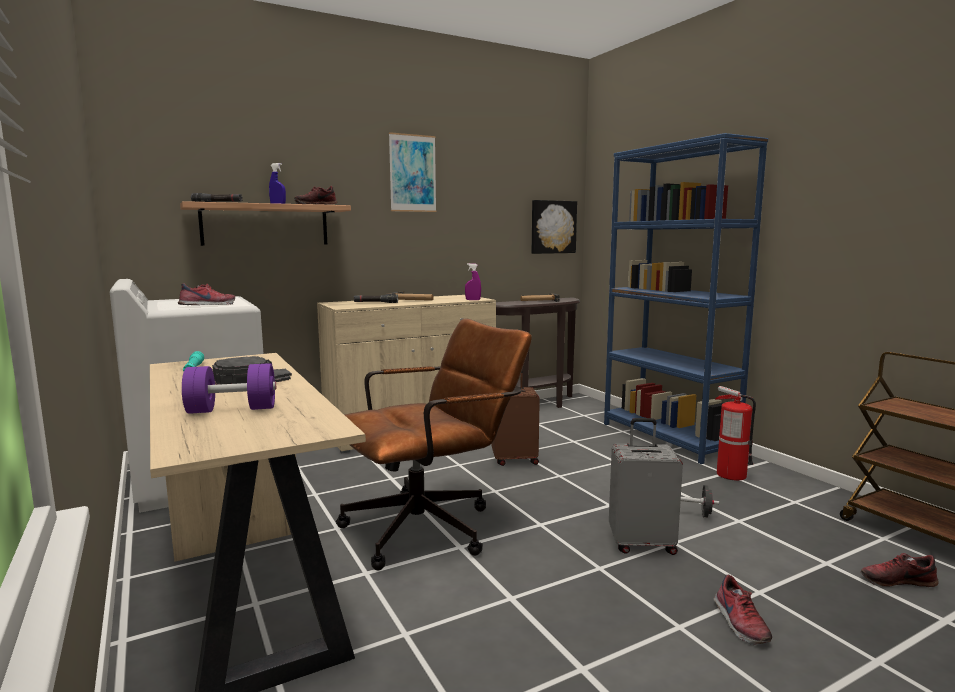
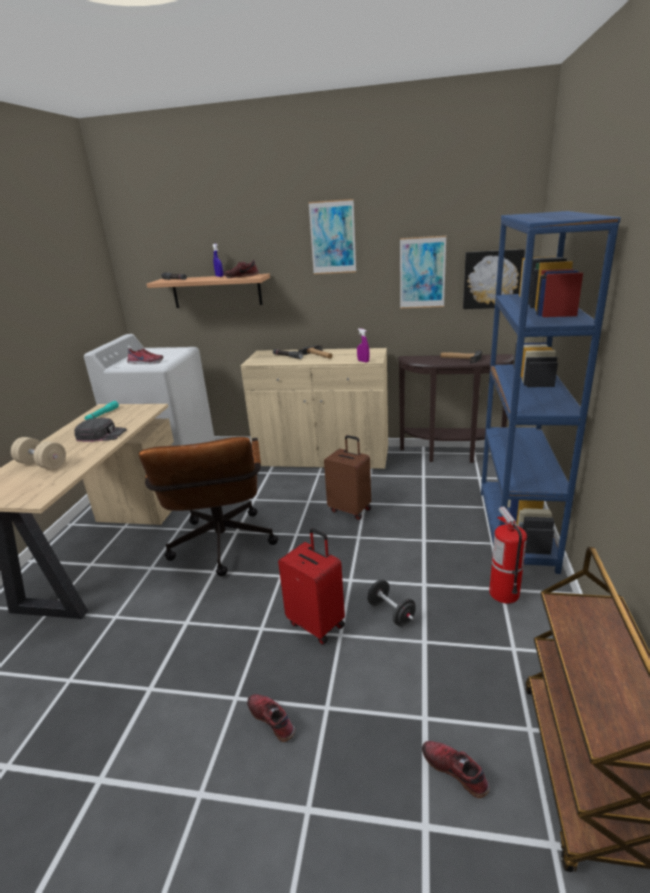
camera: 40 degrees right, 15 degrees up
purple dumbbell [182,363,276,414] -> beige dumbbell [11,437,66,470]
brown office chair [336,319,532,570] -> brown office chair turned 75 degrees clockwise [139,437,278,576]
grey suitcase [609,418,683,555] -> red suitcase [278,528,345,645]
shoe [713,575,772,645] -> shoe turned 105 degrees clockwise [247,694,296,742]
none -> picture [400,236,446,308]

